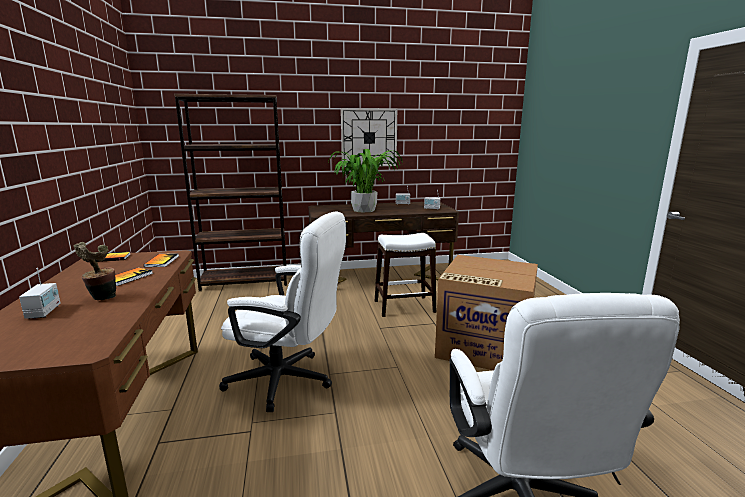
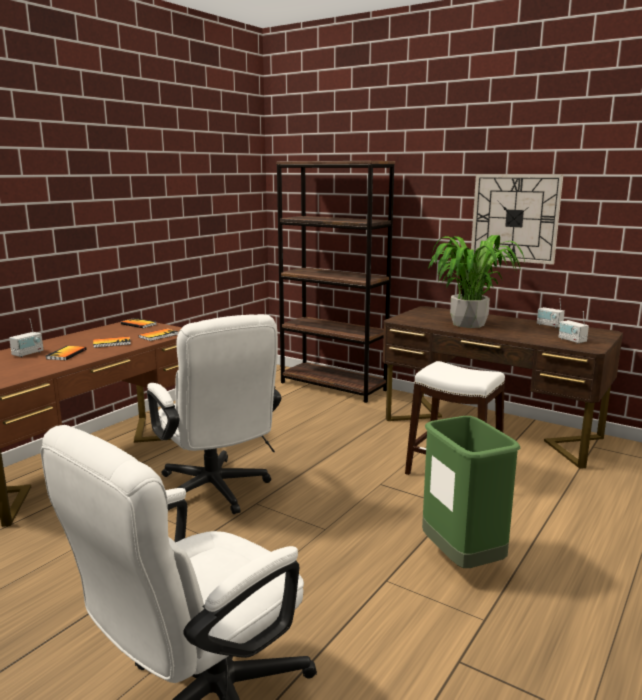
camera: 45 degrees right, 0 degrees up
potted plant [74,242,116,300] -> book [46,346,87,360]
cardboard box [435,255,538,370] -> green trash can [422,416,521,568]

